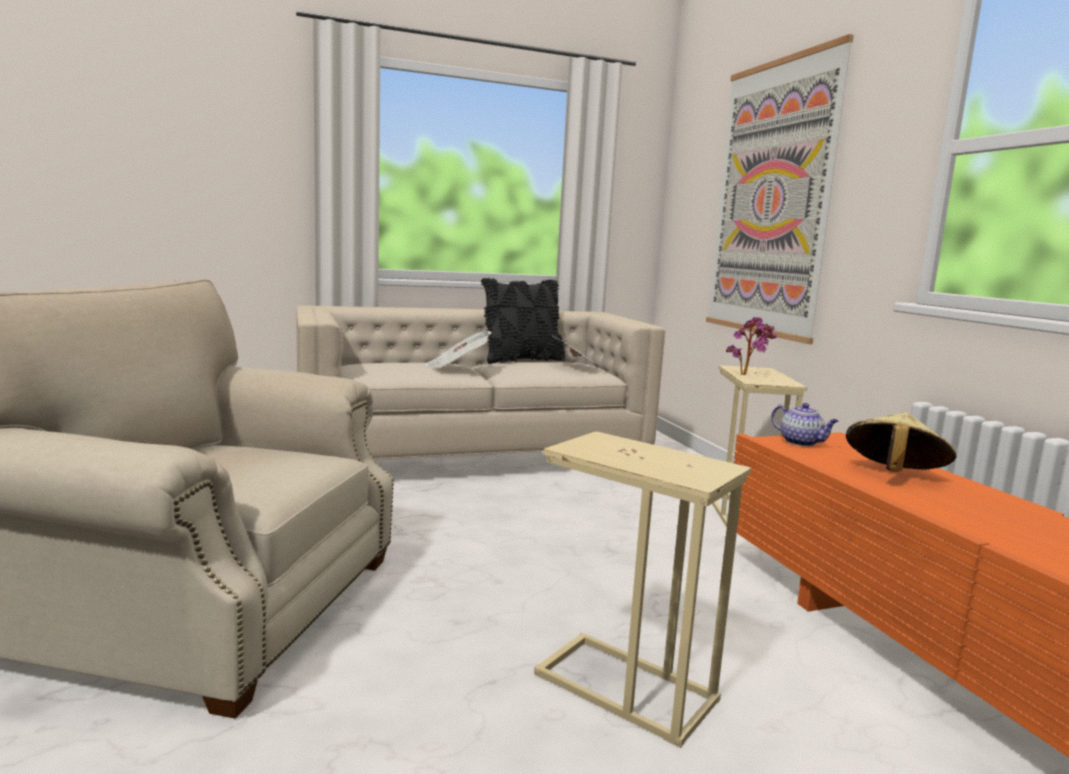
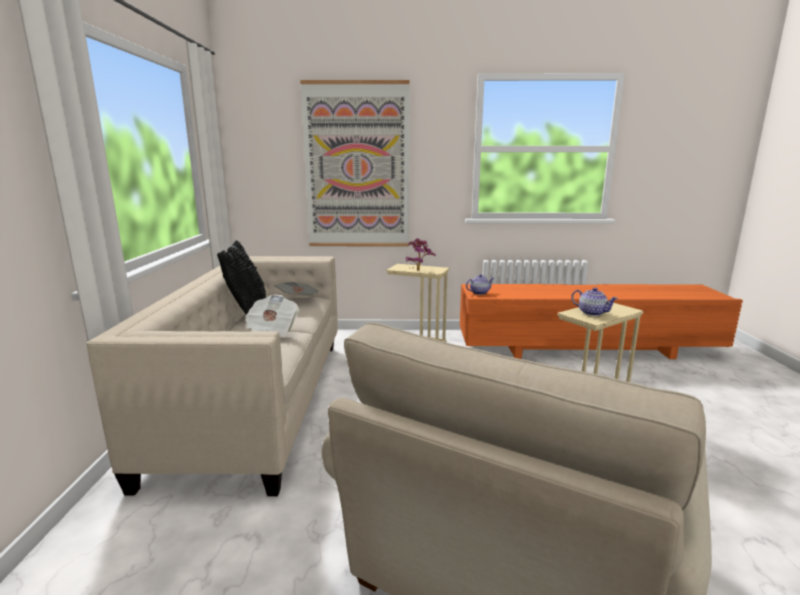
camera: 70 degrees left, 5 degrees up
beige hat [846,412,956,472] -> none
none -> teapot [571,287,618,316]

